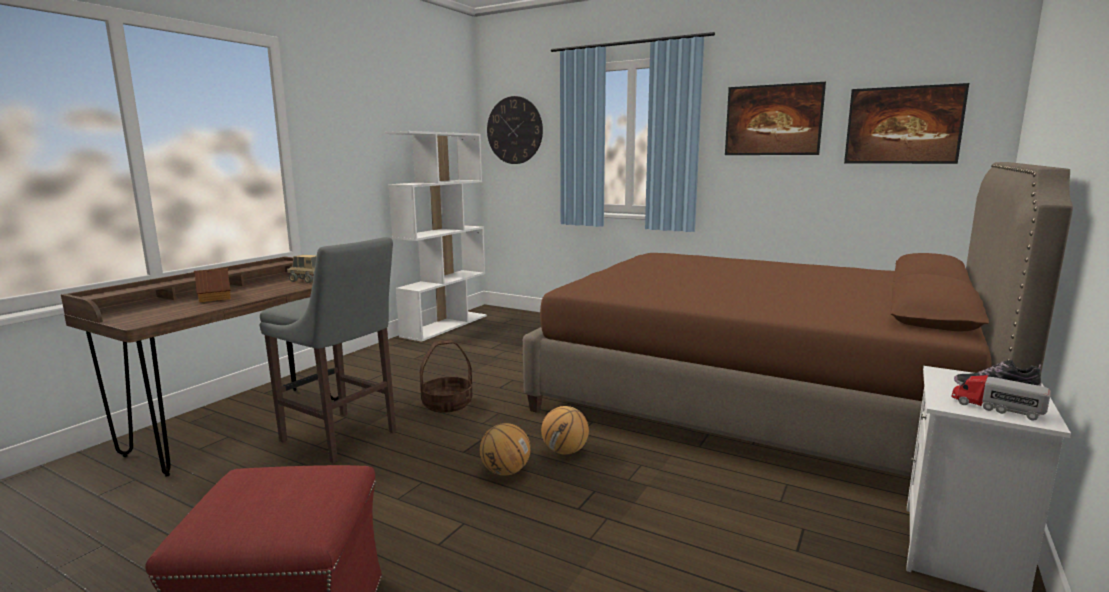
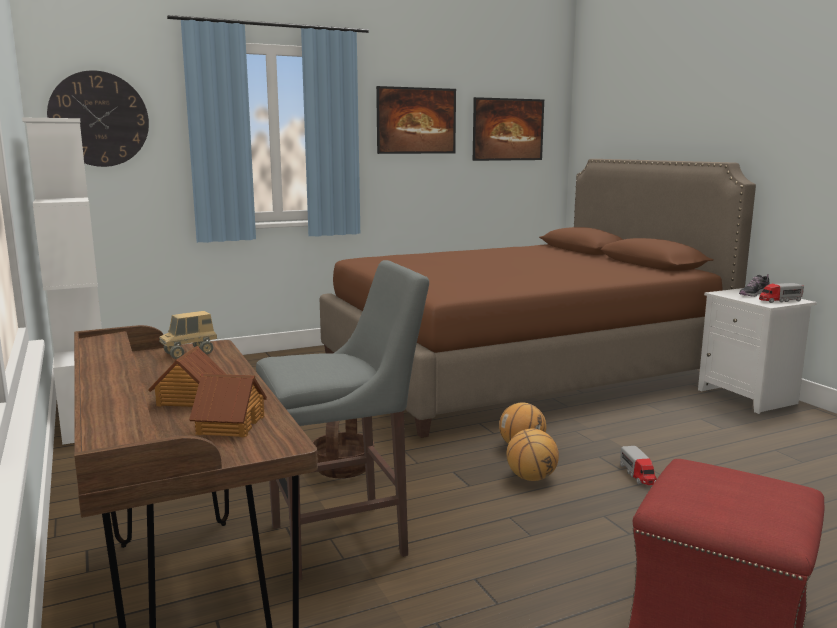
camera: 55 degrees left, 0 degrees up
none -> toy house [189,373,267,437]
none -> toy truck [620,446,657,485]

